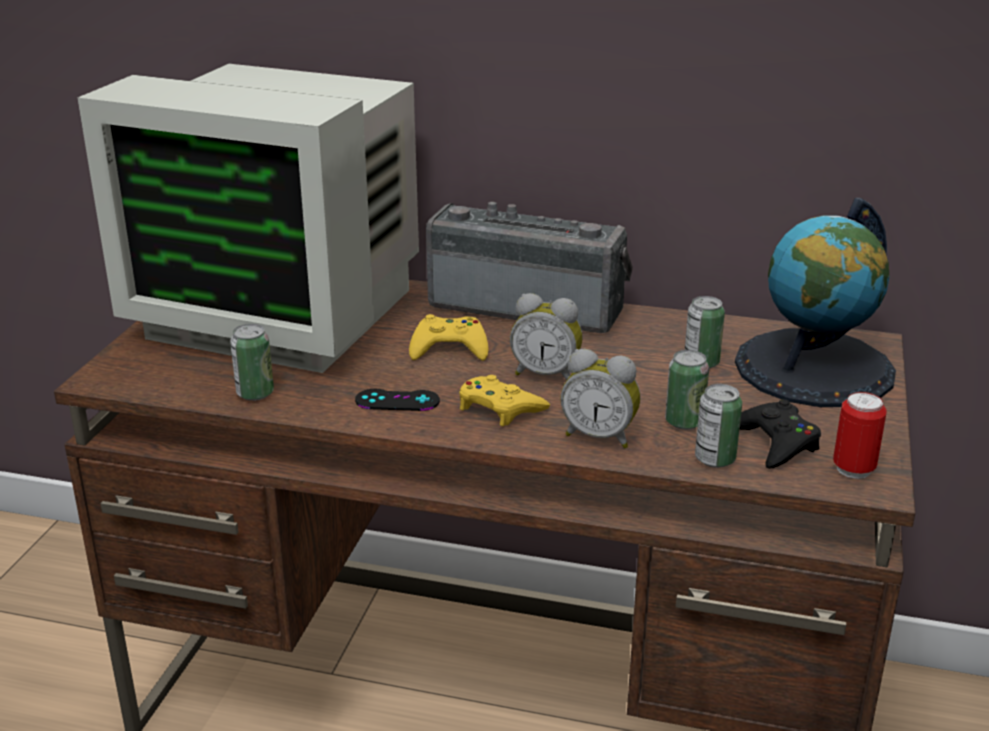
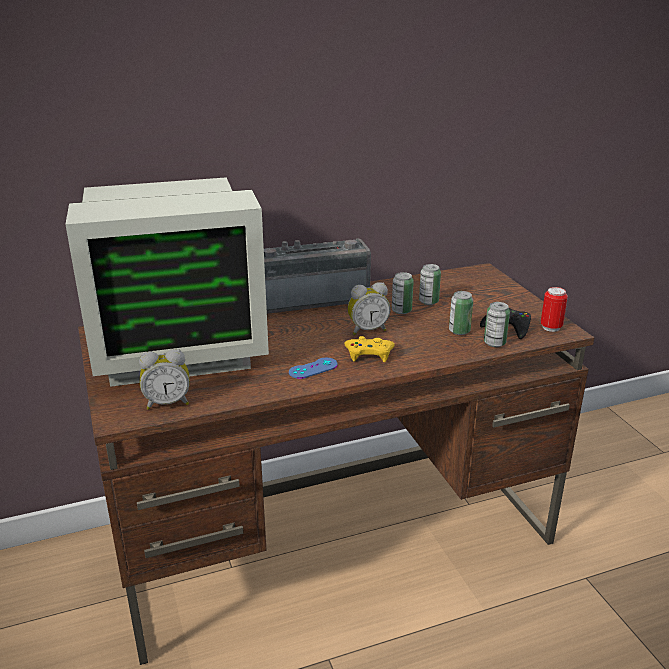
camera: 35 degrees left, 0 degrees up
can [230,324,274,401] -> can moved to [392,272,414,314]
black game controller [355,389,440,411] -> blue game controller [289,358,338,379]
yellow game controller [409,314,489,361] -> none
alarm clock [561,349,641,449] -> alarm clock moved to [139,349,190,410]
globe [735,198,896,407] -> none

